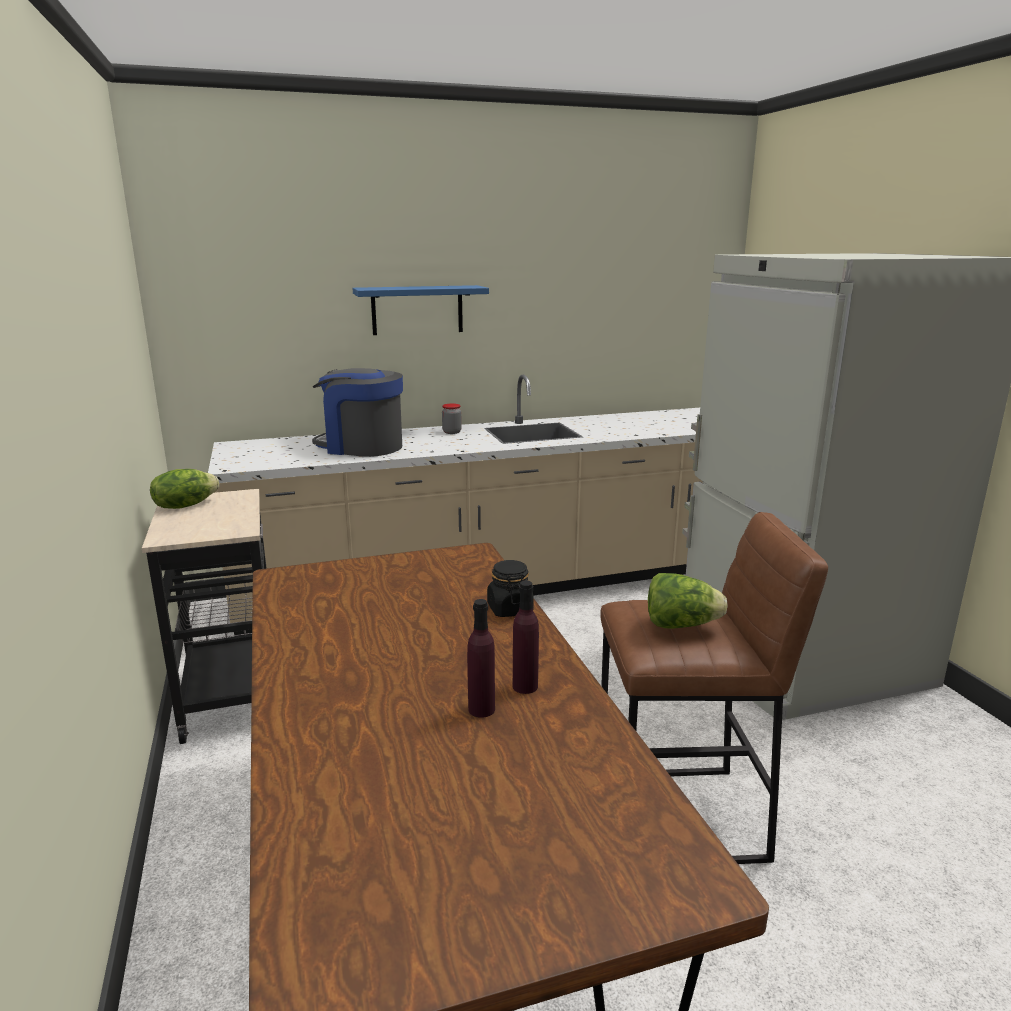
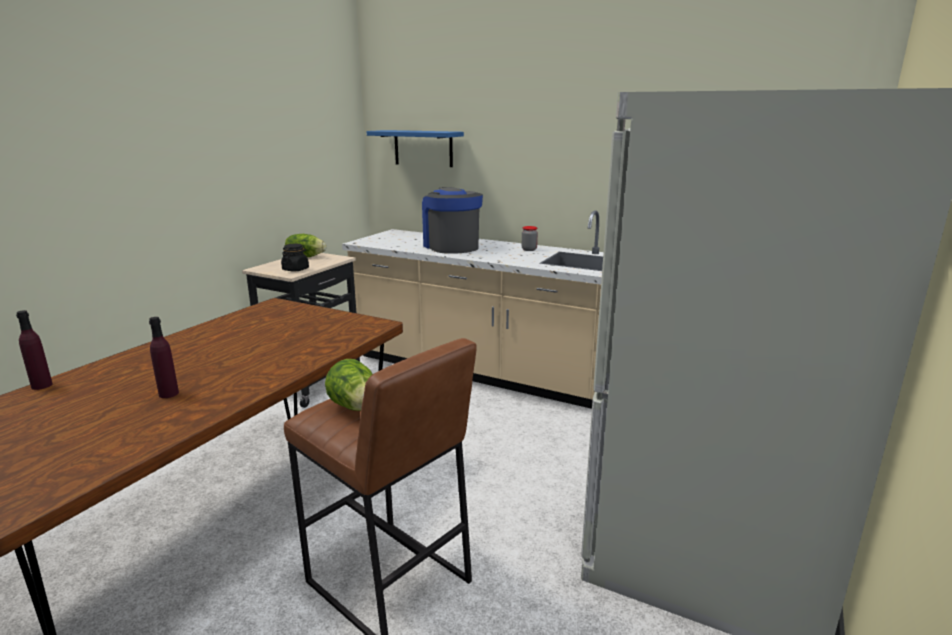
camera: 45 degrees right, 0 degrees up
blue shelf [353,285,489,335] -> blue shelf moved to [367,130,464,167]
black jar [487,560,534,617] -> black jar moved to [281,244,309,271]
purple bottle [513,581,539,694] -> purple bottle moved to [16,310,53,390]

